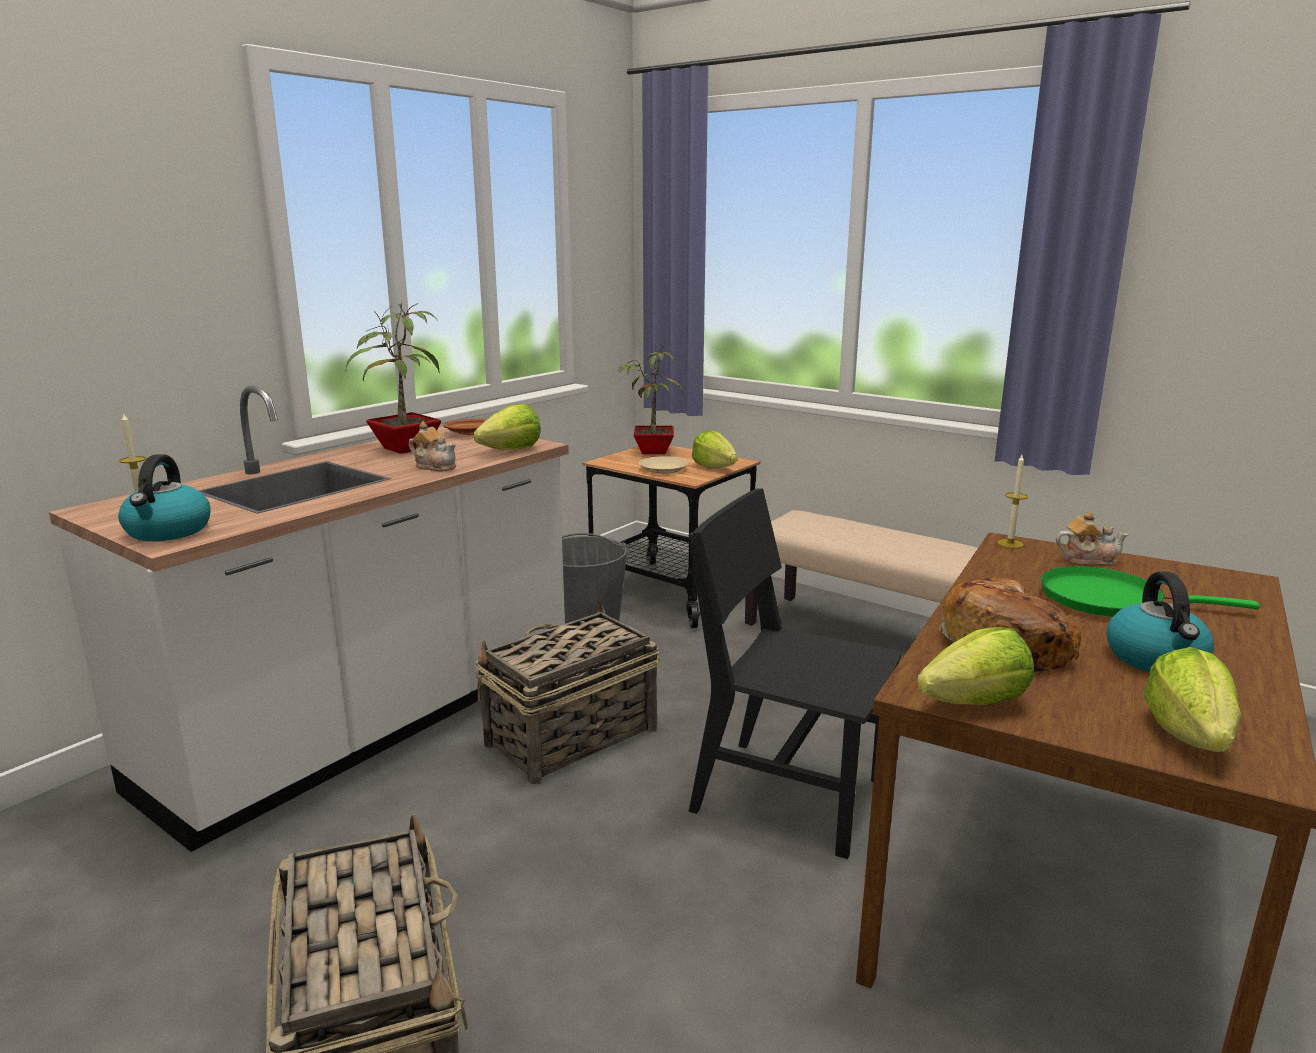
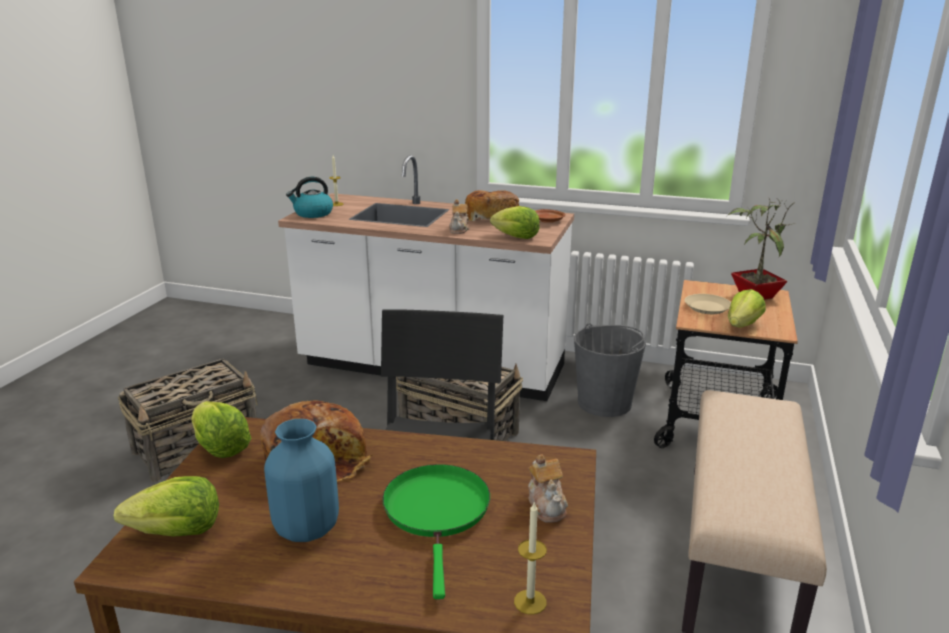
camera: 70 degrees right, 5 degrees up
potted plant [346,303,441,454] -> bread [465,190,519,222]
candle [997,455,1028,548] -> candle moved to [514,503,547,615]
kettle [1106,571,1214,672] -> blue vase [264,419,339,542]

